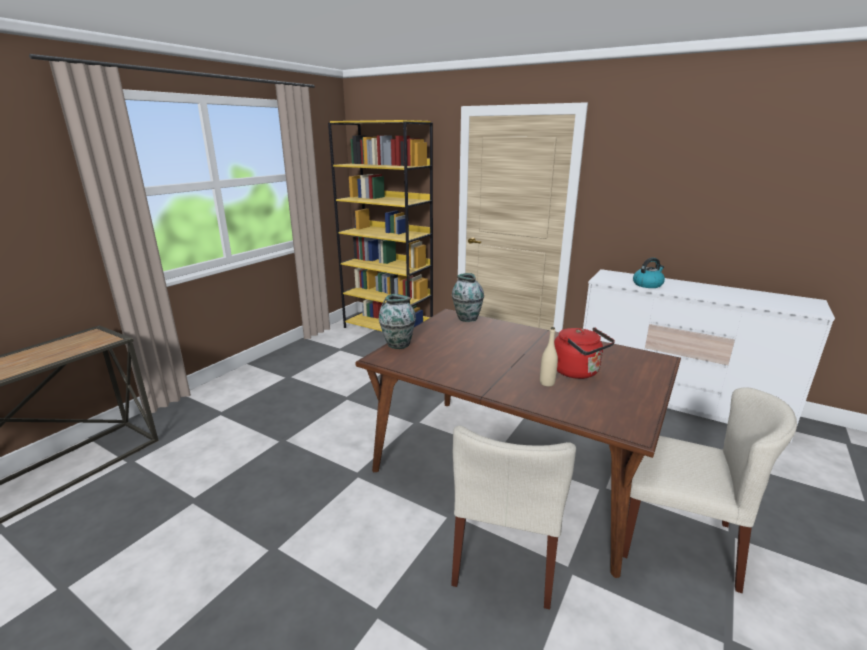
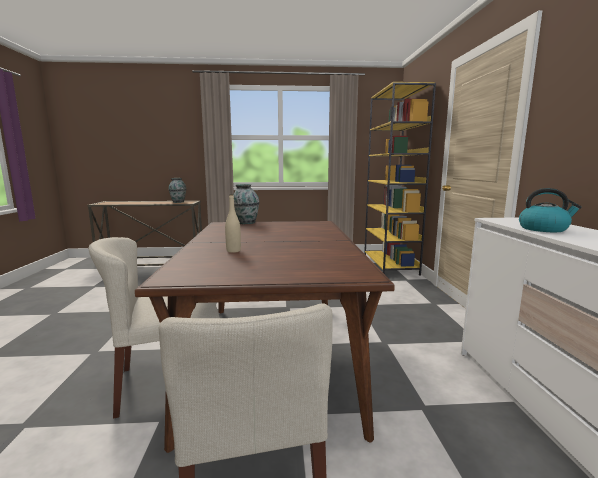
camera: 55 degrees right, 10 degrees down
vase [452,273,484,322] -> vase moved to [168,178,186,203]
red kettle [554,327,615,379] -> none

